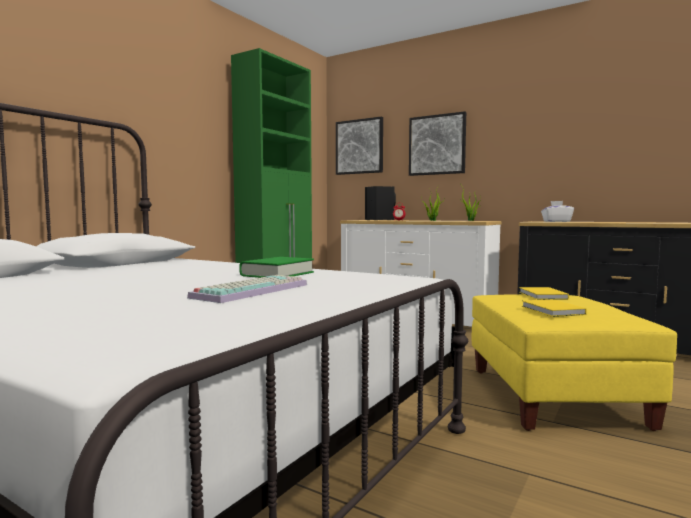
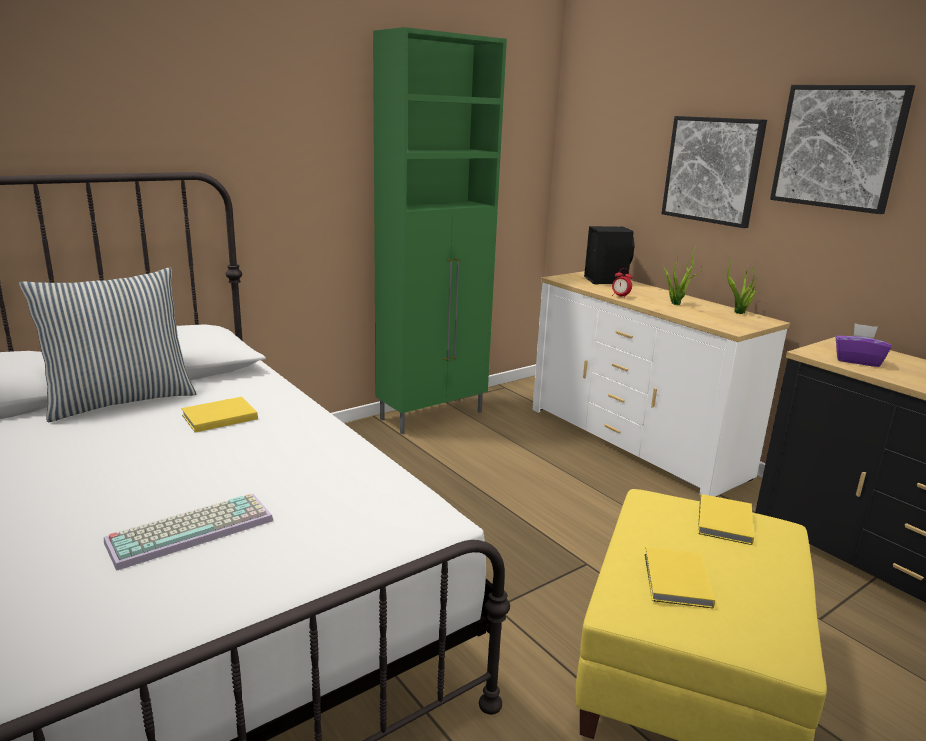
camera: 20 degrees right, 15 degrees up
green book [239,257,314,278] -> none
picture [336,117,383,175] -> picture moved to [770,85,915,214]
white tissue box [541,201,574,222] -> purple tissue box [835,323,892,367]
none -> pillow [19,267,196,422]
none -> yellow book [181,397,258,433]

